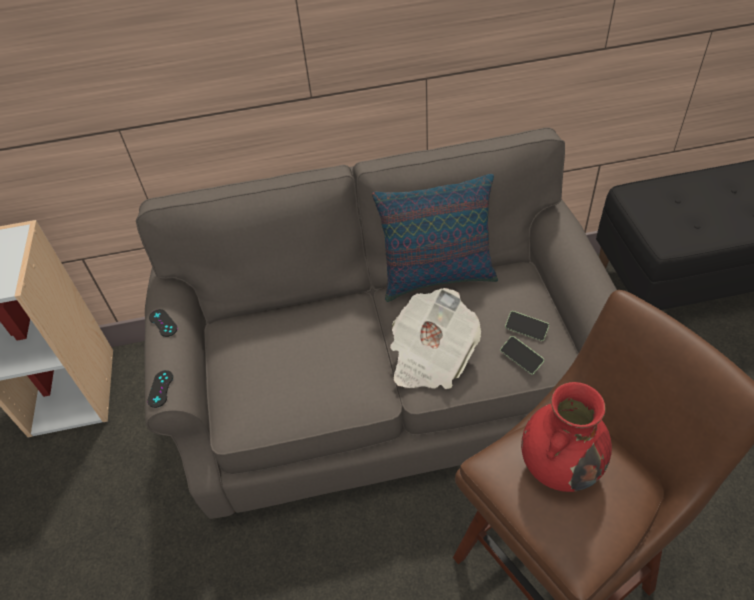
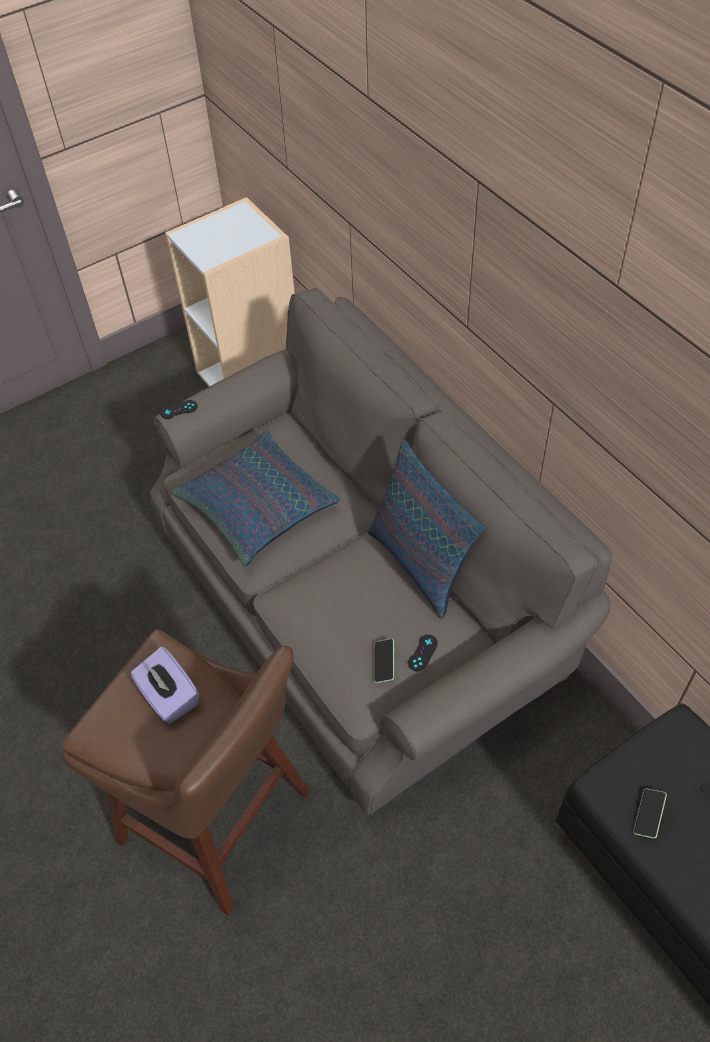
camera: 65 degrees right, 5 degrees up
black game controller [149,309,178,337] -> black game controller moved to [408,635,438,672]
newspaper [390,288,481,389] -> none
phone [500,336,544,375] -> phone moved to [633,788,667,839]
red vase [521,382,612,492] -> purple tissue box [131,646,199,723]
none -> blue pillow [171,431,340,567]

